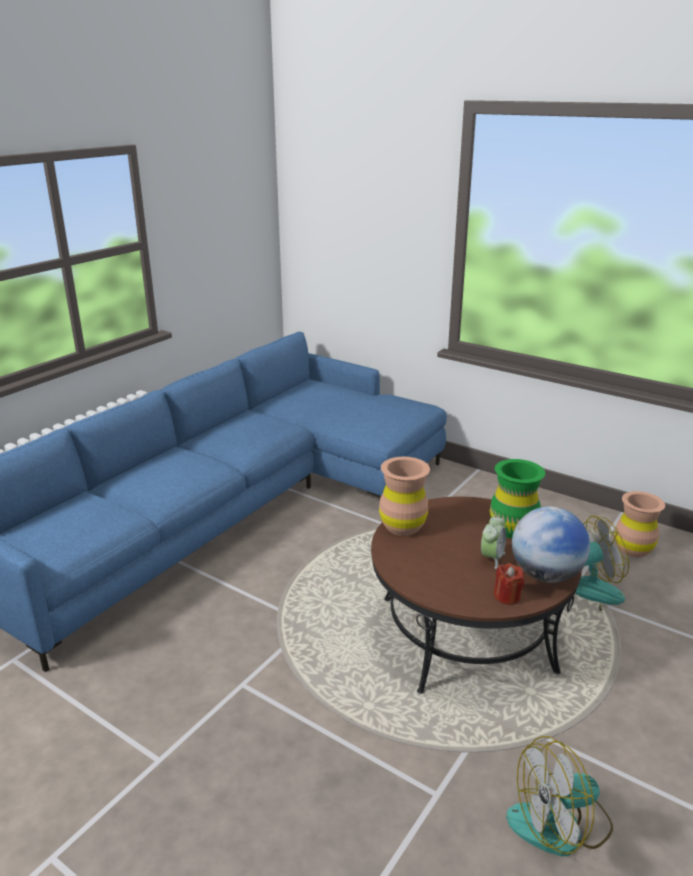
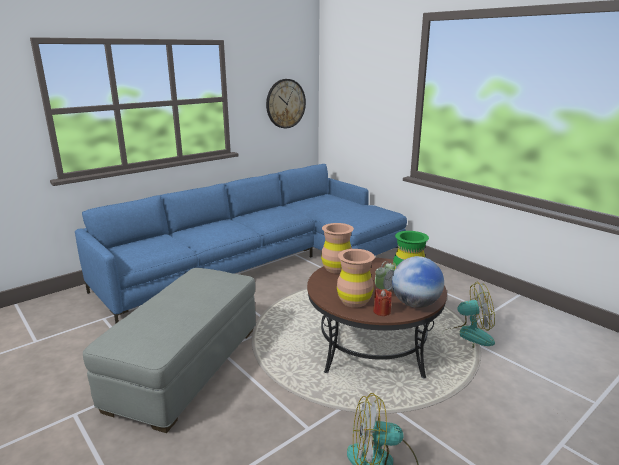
camera: 15 degrees right, 5 degrees down
brown vase [615,491,665,557] -> brown vase moved to [337,249,375,308]
none -> grey ottoman [83,268,256,433]
none -> wall clock [266,79,306,129]

